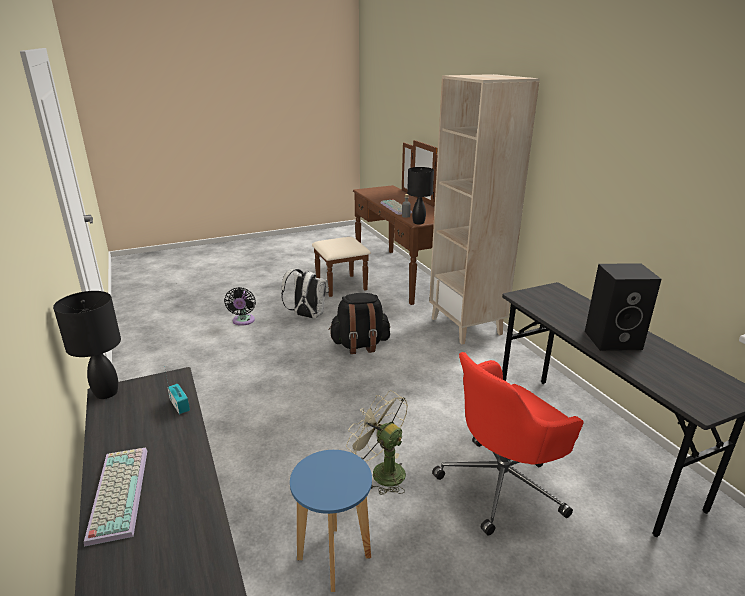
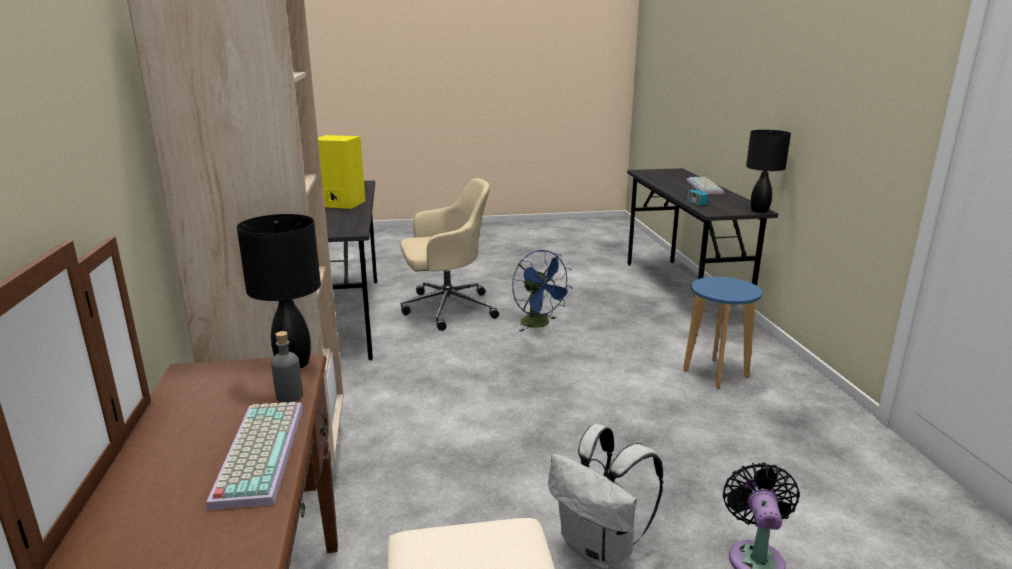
camera: 165 degrees left, 5 degrees down
blue stool [290,450,372,592] -> blue stool moved to [683,277,762,389]
black backpack [329,293,390,354] -> none
beige fan [346,390,408,495] -> blue fan [512,250,573,332]
red office chair [432,352,583,536] -> beige office chair [400,178,499,331]
black speaker [585,263,662,351] -> yellow speaker [318,135,365,209]

